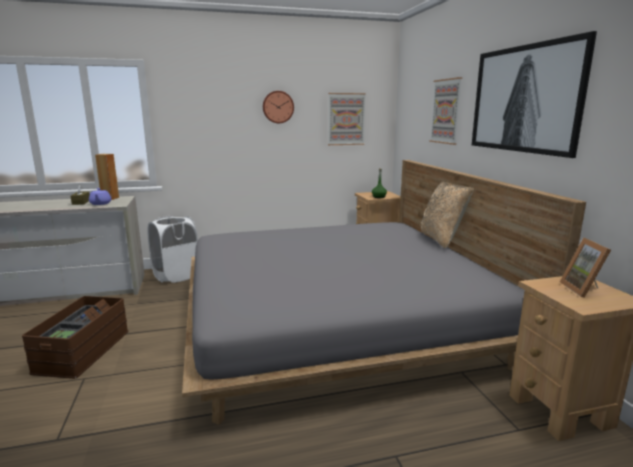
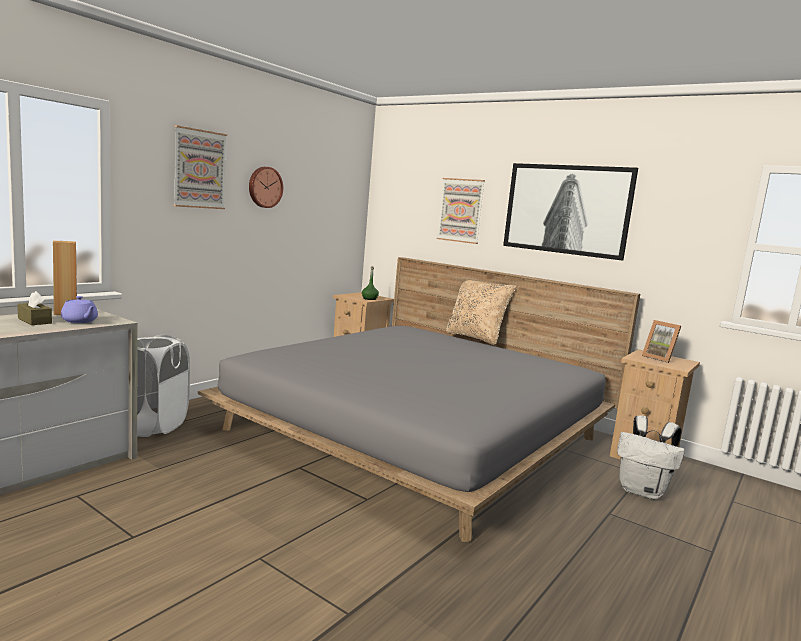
camera: 40 degrees left, 5 degrees down
brown storage box [22,296,128,379] -> none
picture [328,93,366,145] -> picture moved to [173,125,227,209]
none -> white backpack [617,415,685,499]

